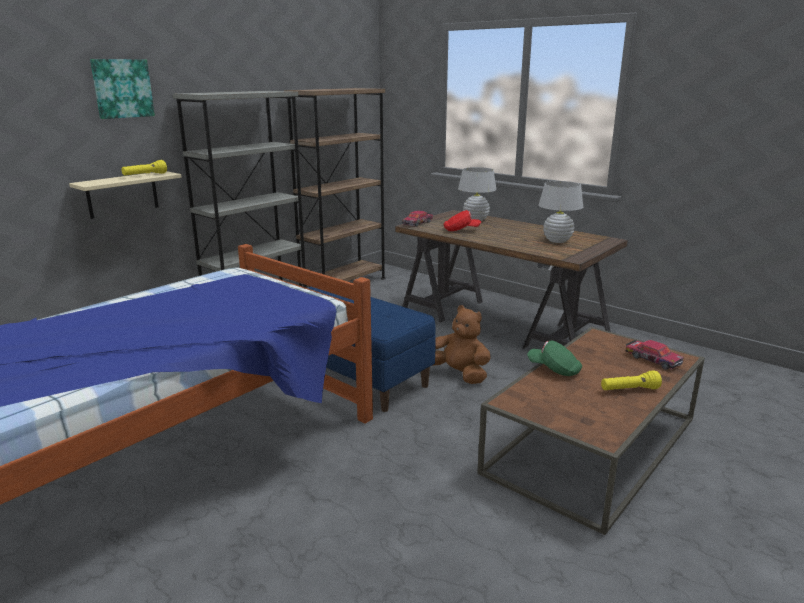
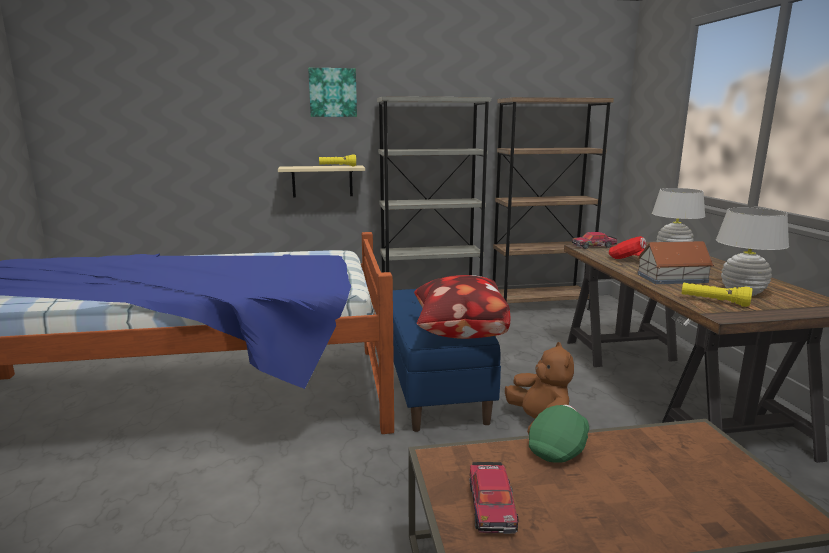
camera: 40 degrees right, 5 degrees down
green cap [527,341,582,376] -> green cap turned 60 degrees clockwise [529,405,589,463]
yellow flashlight [601,370,662,390] -> yellow flashlight moved to [682,283,752,307]
toy car [626,340,684,370] -> toy car moved to [469,462,519,534]
none -> pillow [414,275,511,339]
none -> toy house [637,241,714,284]

